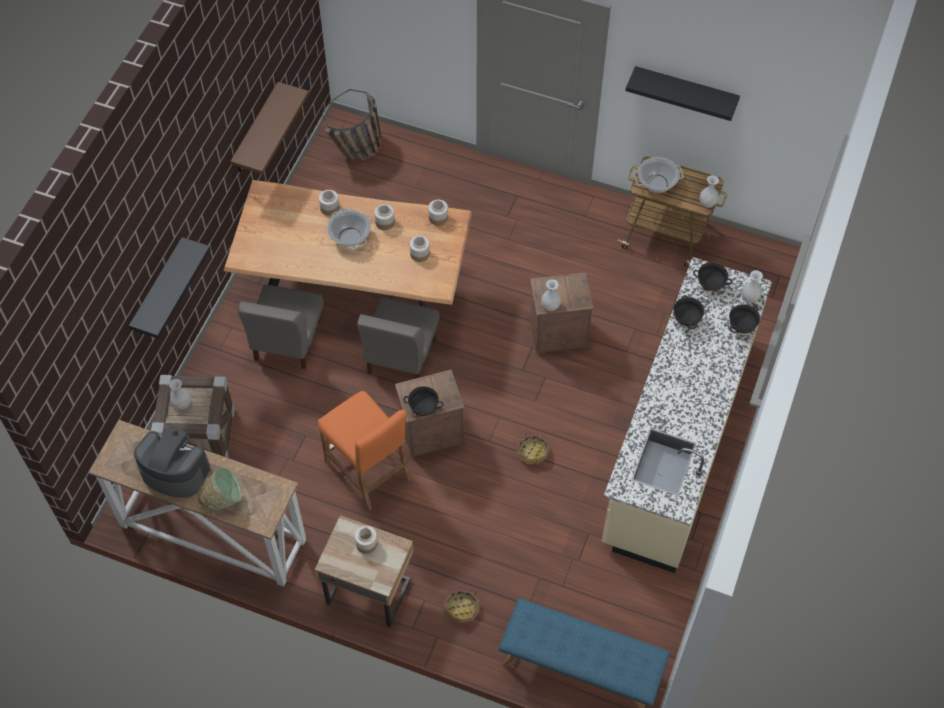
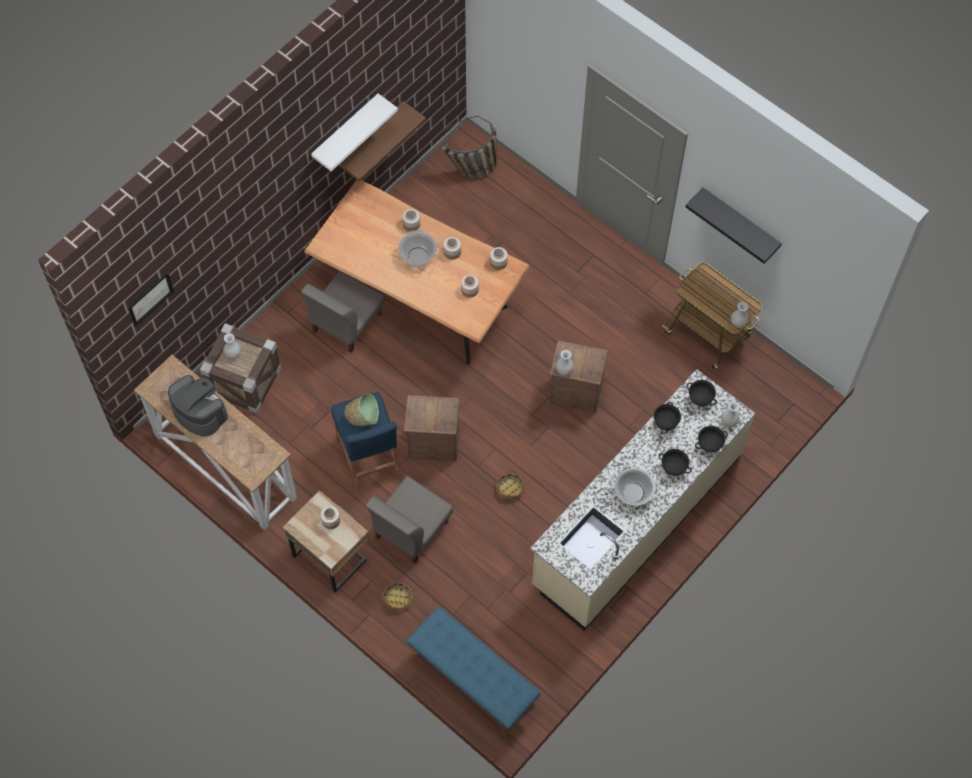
camera: 20 degrees right, 5 degrees up
black shelf [129,237,211,339] -> none
green bowl [198,467,242,511] -> green bowl moved to [344,394,379,426]
orange stool [318,391,412,511] -> blue stool [331,392,401,491]
grey chair [357,297,440,379] -> grey chair moved to [366,476,453,564]
black bowl [403,386,444,416] -> black bowl moved to [659,449,692,476]
cooking pot [633,157,684,193] -> cooking pot moved to [610,468,659,506]
none -> picture [128,272,174,327]
none -> white shelf [311,94,398,171]

